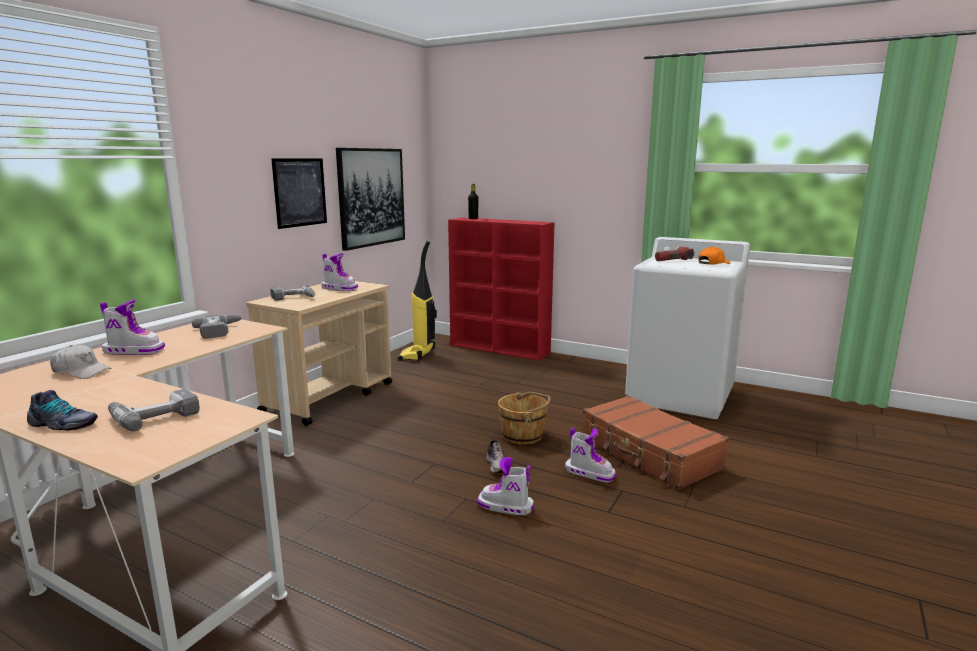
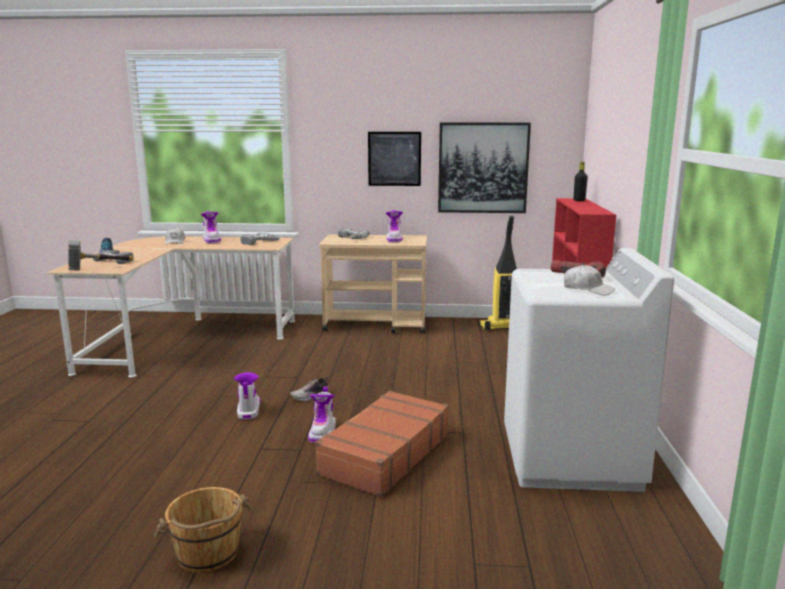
camera: 65 degrees right, 0 degrees up
brown bucket [498,392,551,445] -> brown bucket moved to [154,487,252,573]
orange cap [698,246,730,265] -> white cap [564,265,616,296]
none -> hammer [68,240,134,270]

